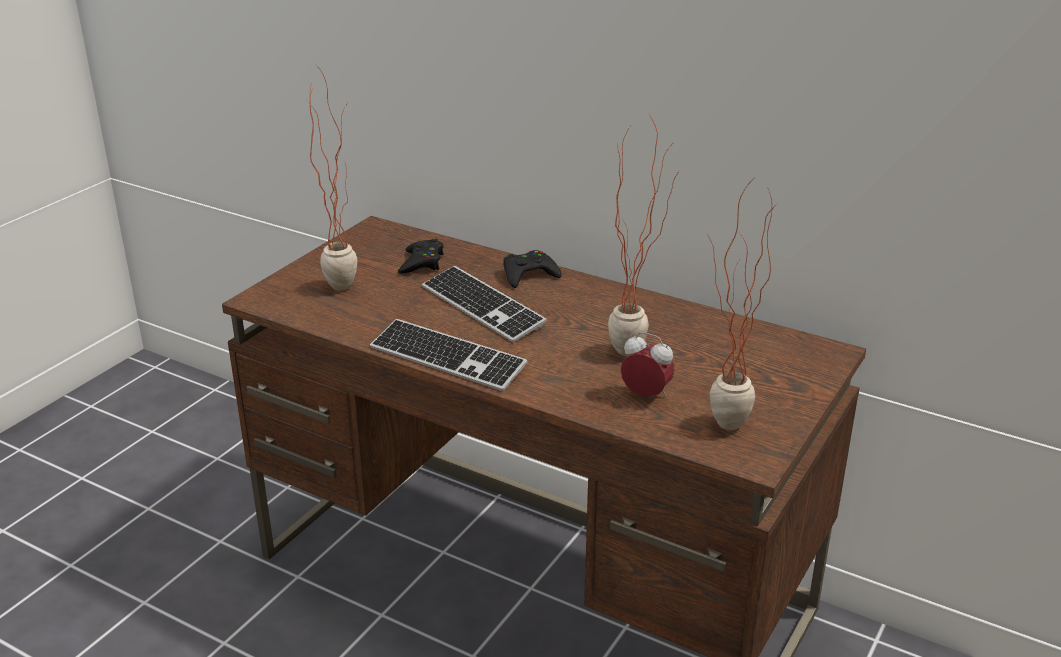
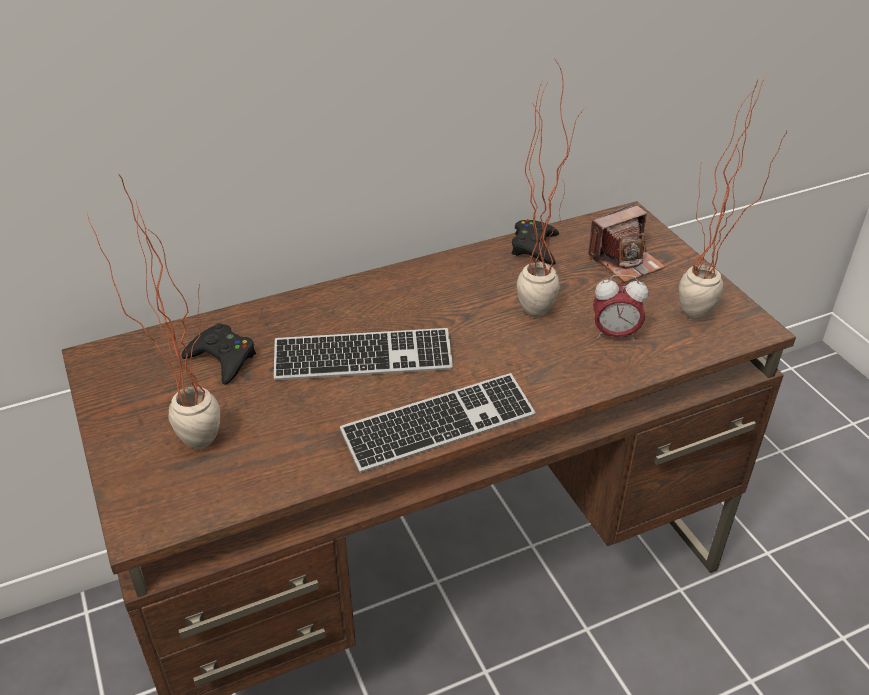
camera: 55 degrees left, 10 degrees up
black game controller [503,250,562,288] -> black game controller moved to [512,219,559,264]
alarm clock [621,332,674,397] -> alarm clock turned 150 degrees counterclockwise [593,275,648,341]
none -> camera [588,204,665,283]

